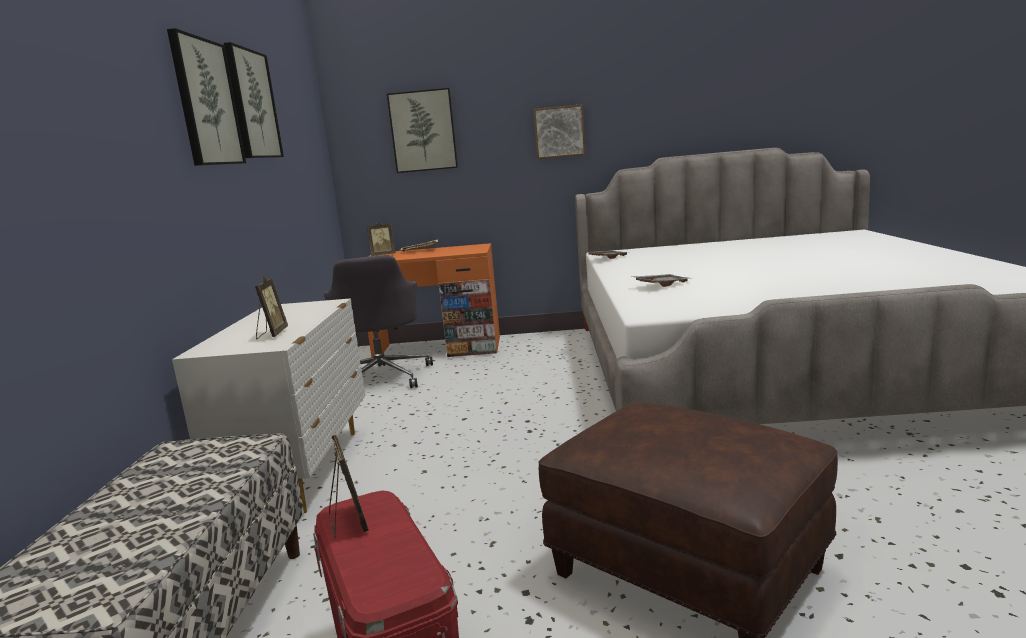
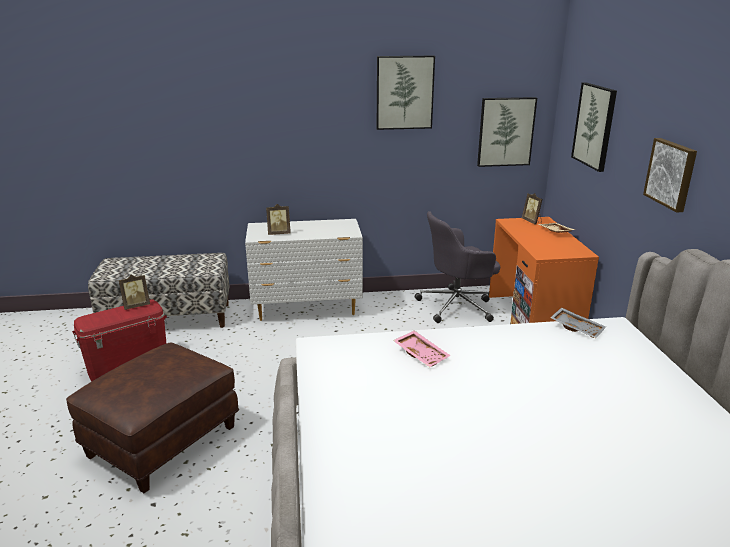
camera: 80 degrees right, 10 degrees up
picture [167,28,246,166] -> picture moved to [477,97,537,167]
grey tray [631,274,688,287] -> pink tray [393,330,451,367]

